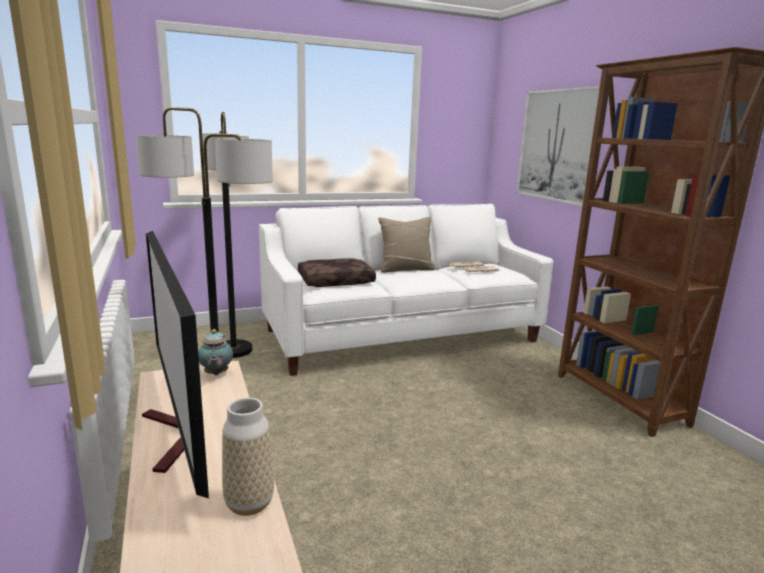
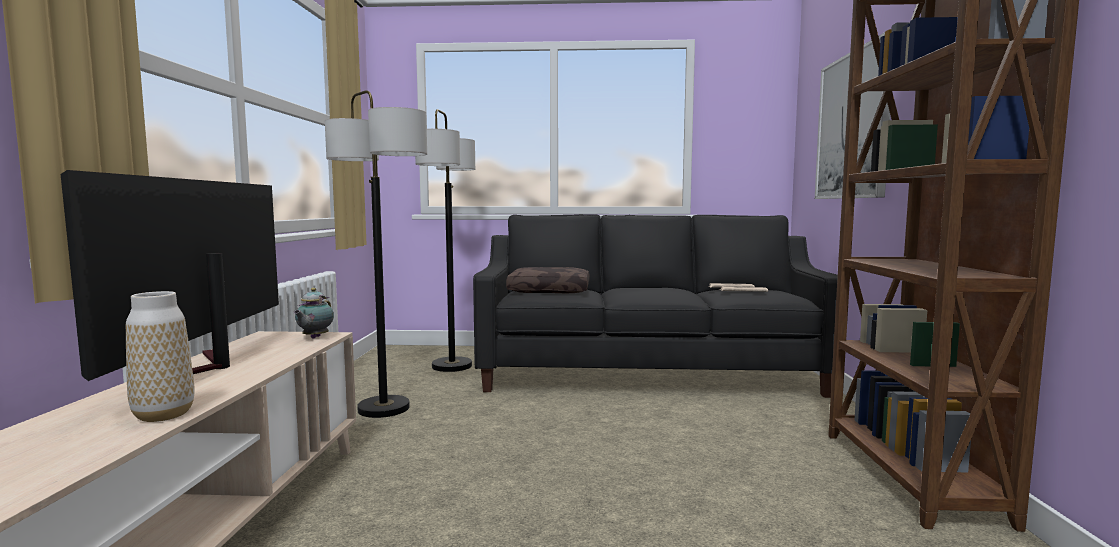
camera: 25 degrees right, 10 degrees down
white sofa [259,204,553,376] -> black sofa [473,214,838,398]
beige pillow [378,217,436,273] -> none

